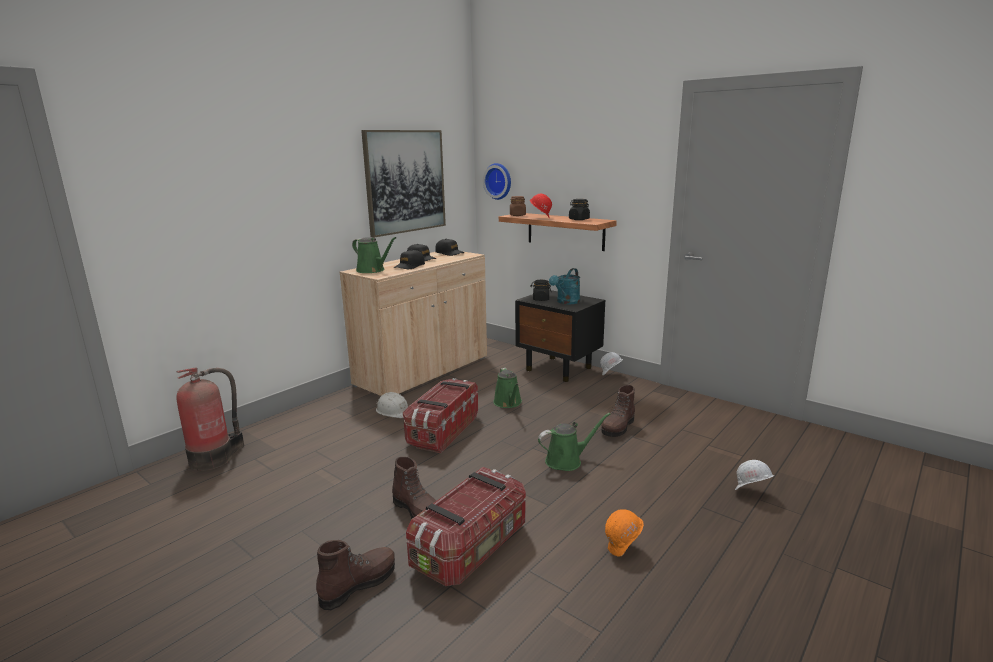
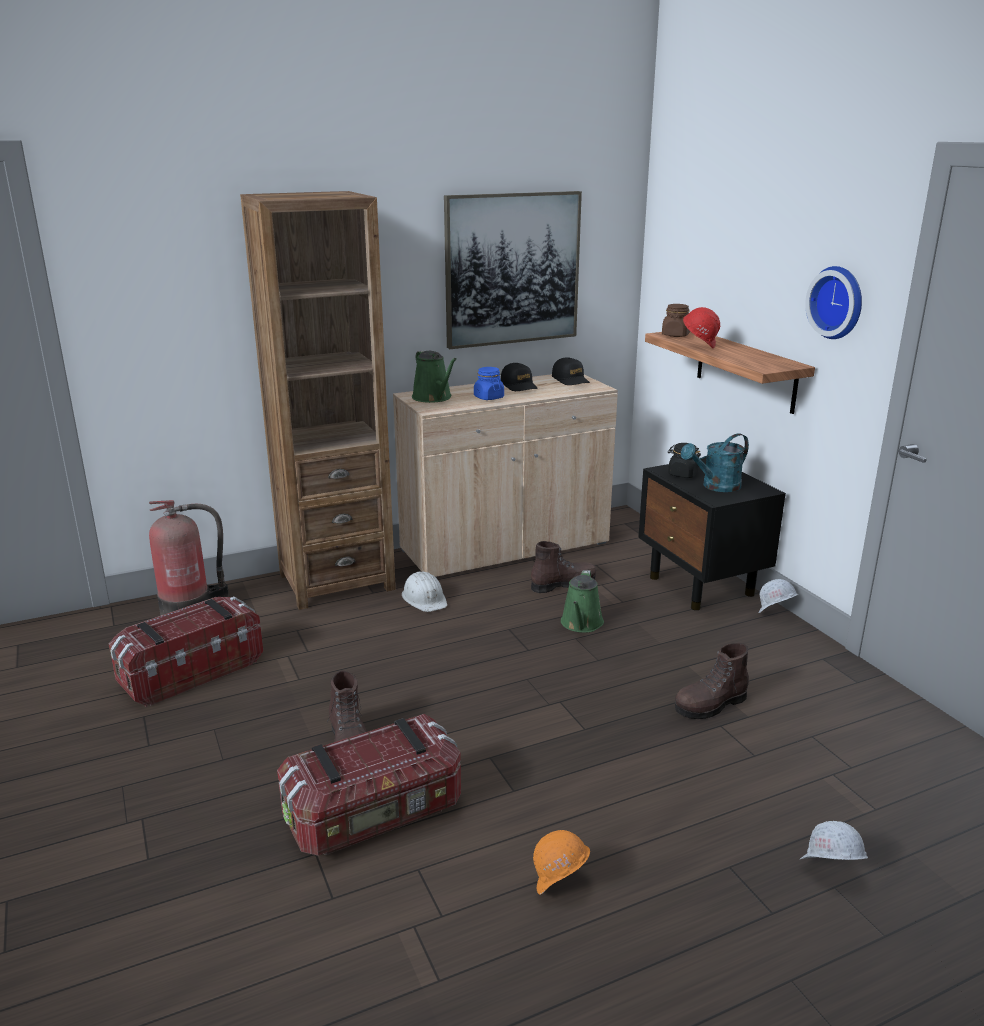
camera: 25 degrees right, 5 degrees up
brown boot [316,540,395,610] -> brown boot moved to [531,541,596,593]
black cap [394,250,425,269] -> blue jar [474,367,504,400]
storage box [403,378,478,453] -> storage box moved to [109,597,263,707]
wall clock [483,163,511,200] -> wall clock moved to [805,266,862,339]
green watering can [538,413,610,471] -> none
black jar [569,199,590,220] -> none
none -> brown bookcase [240,191,396,610]

